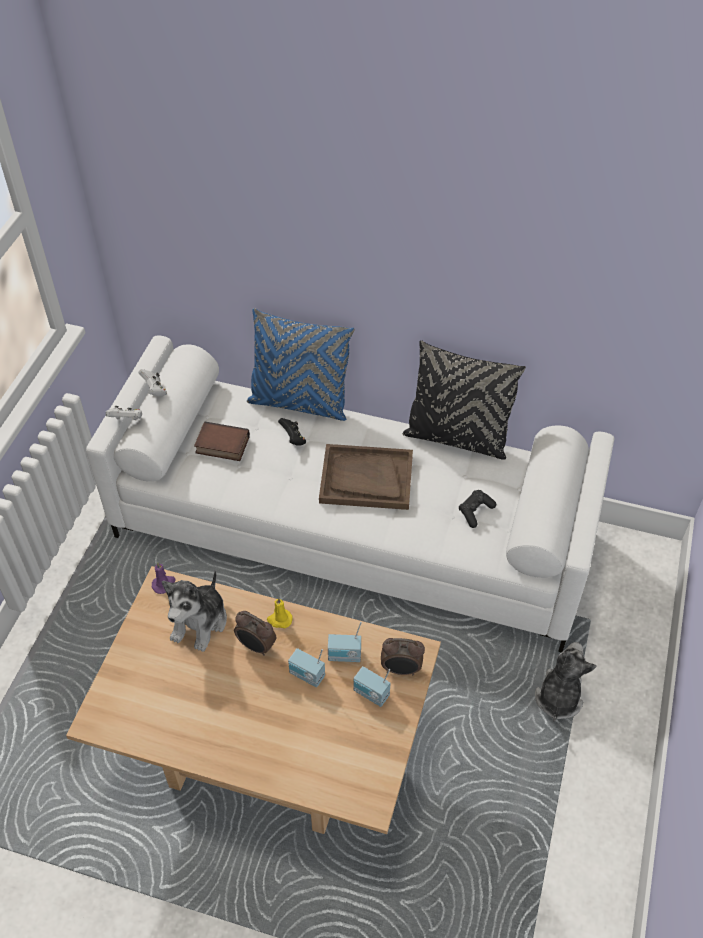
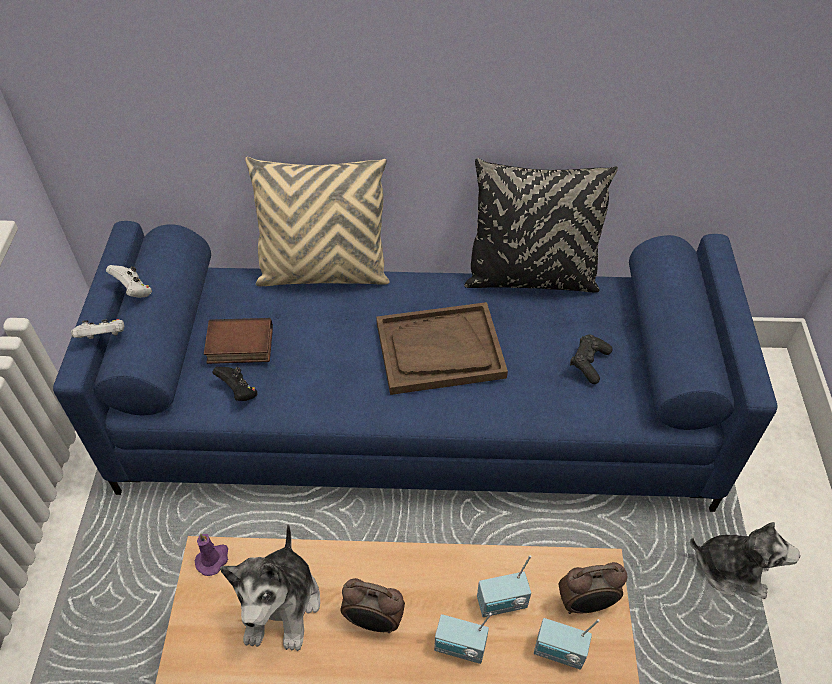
camera: 15 degrees left, 0 degrees up
white sofa [86,335,614,653] -> blue sofa [53,221,777,512]
blue pillow [247,308,355,421] -> beige pillow [245,157,390,286]
yellow candle [267,597,293,628] -> none
black game controller [278,418,306,445] -> black game controller moved to [212,367,257,401]
plush toy [535,642,597,722] -> plush toy turned 105 degrees clockwise [690,522,800,599]

